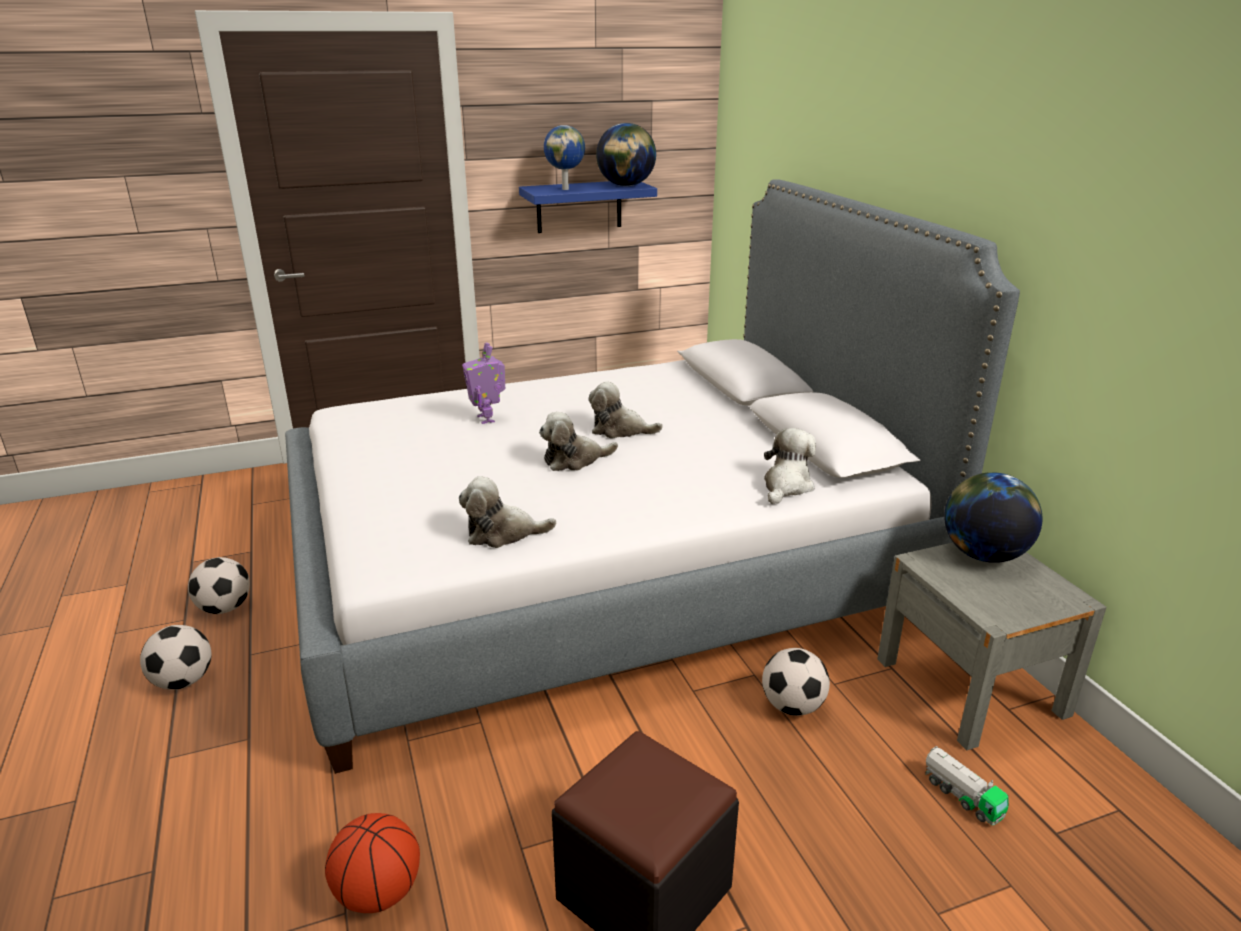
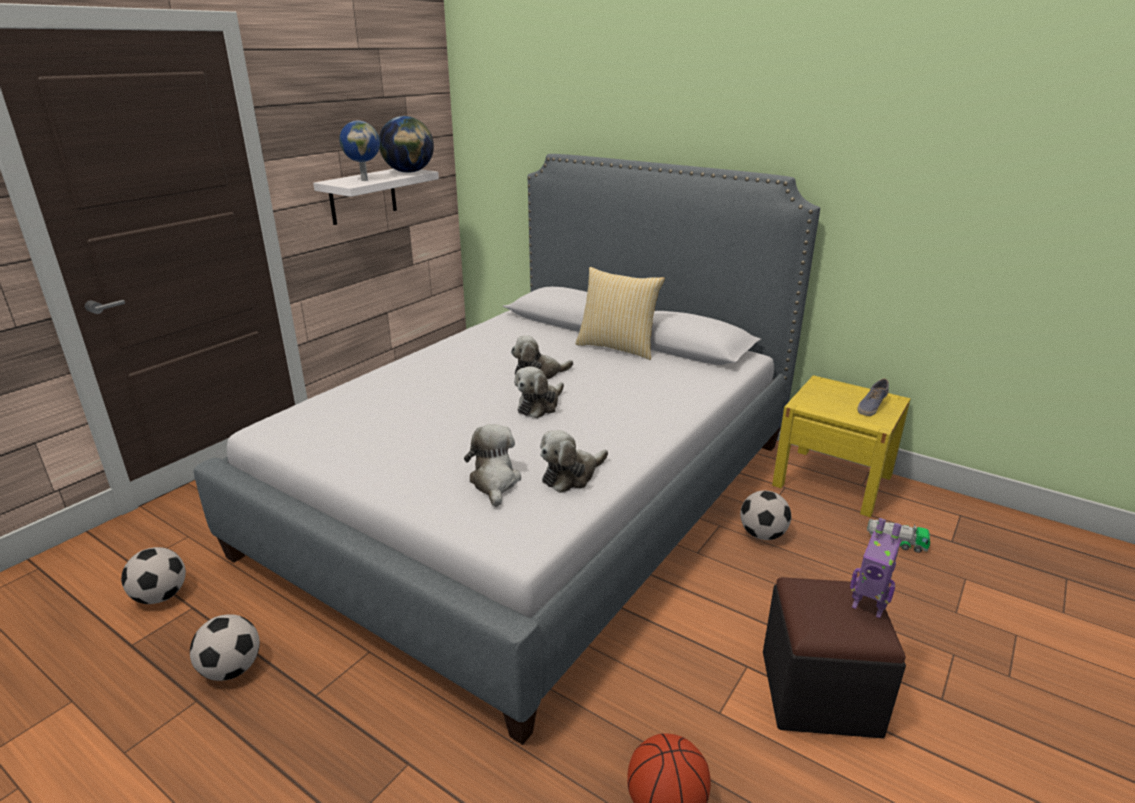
camera: 35 degrees left, 0 degrees up
football [140,625,211,690] -> football moved to [121,547,186,604]
toy robot [462,342,505,424] -> toy robot moved to [850,518,902,618]
blue shelf [519,181,657,233] -> white shelf [313,169,439,225]
plush toy [764,428,816,504] -> plush toy moved to [464,424,521,507]
grey nightstand [877,542,1107,750] -> yellow nightstand [772,375,911,517]
globe [944,472,1043,563] -> none
none -> pillow [575,267,665,360]
none -> shoe [858,379,889,416]

